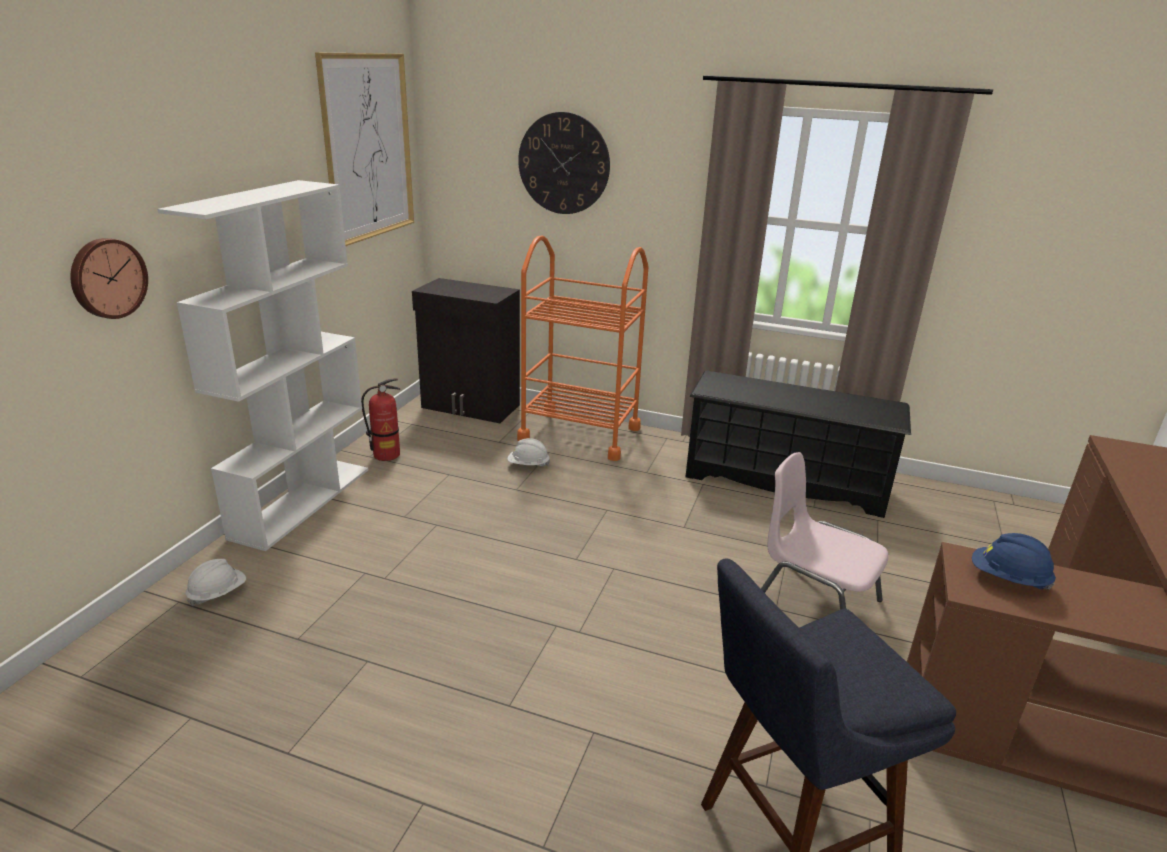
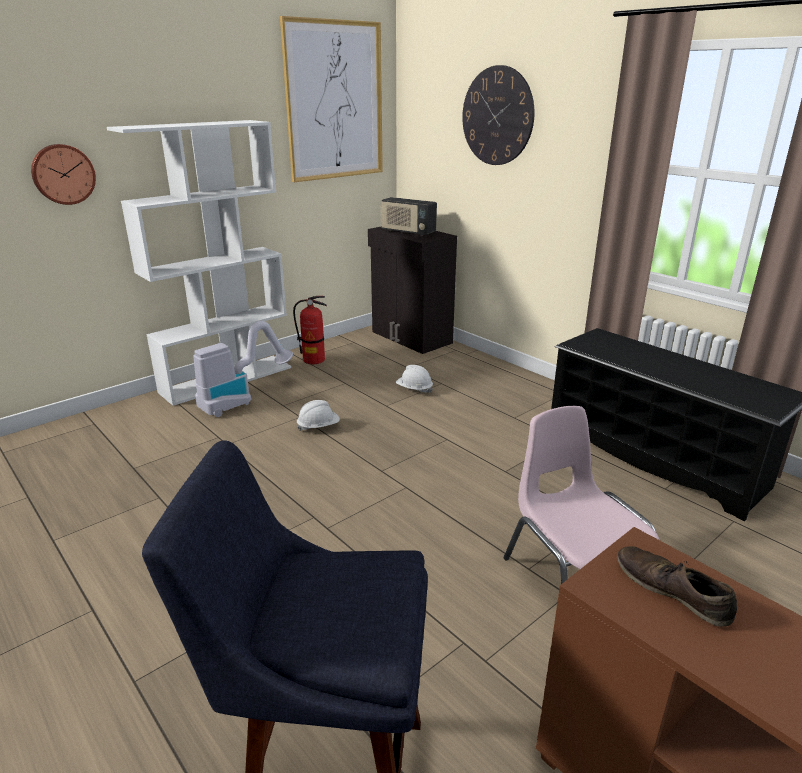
camera: 30 degrees right, 0 degrees up
white hard hat [185,559,246,606] -> white hard hat moved to [297,400,340,431]
orange cart [517,236,649,461] -> none
blue hard hat [972,533,1056,590] -> brown shoe [617,546,737,627]
none -> vacuum cleaner [193,321,293,417]
none -> radio [381,197,437,236]

